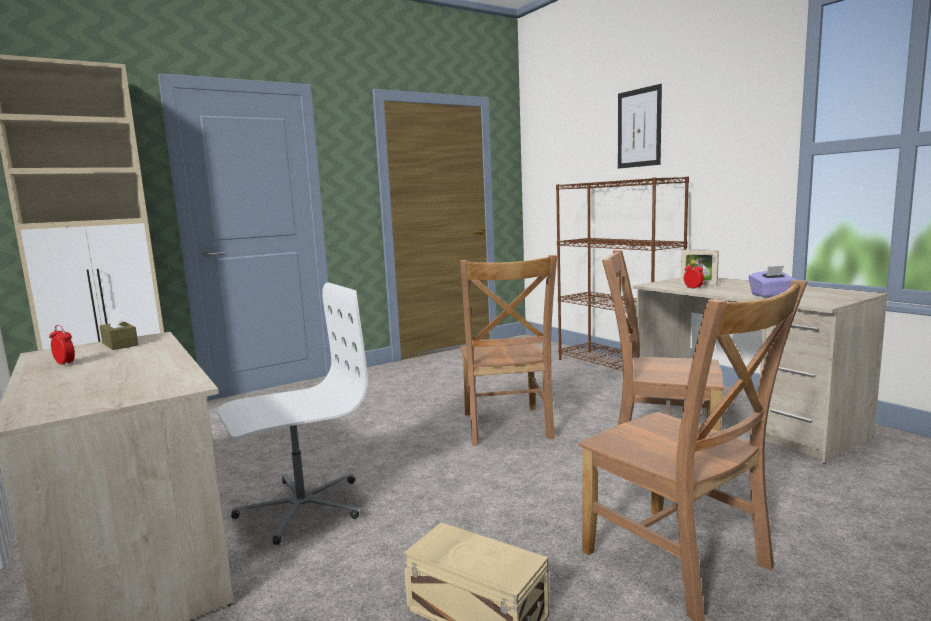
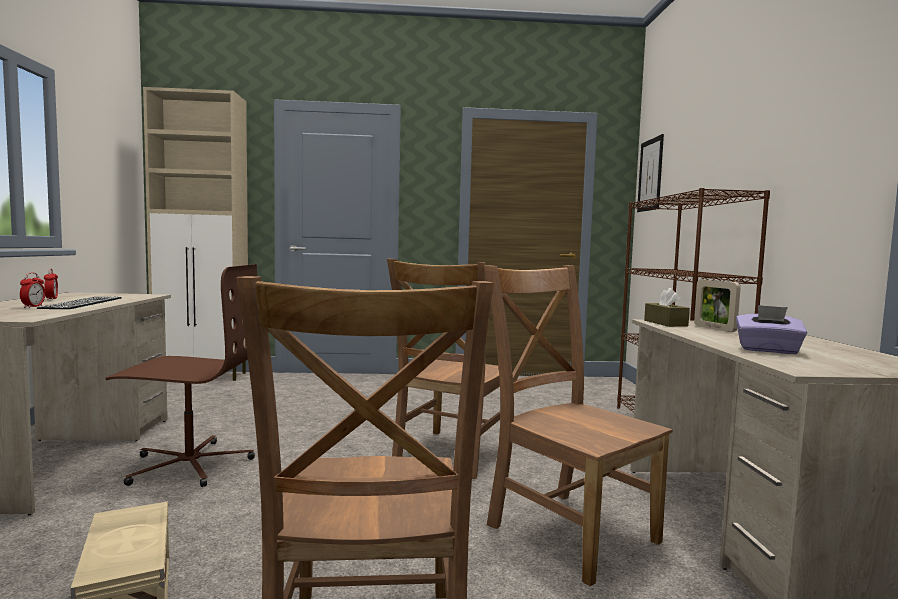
camera: 30 degrees right, 5 degrees down
brown tissue box [99,308,138,350] -> brown tissue box moved to [644,288,690,327]
white office chair [217,282,368,545] -> brown office chair [106,264,257,487]
picture [618,84,662,169] -> picture moved to [637,134,664,212]
alarm clock [684,261,704,289] -> alarm clock moved to [20,273,45,308]
none -> keyboard [37,296,122,309]

